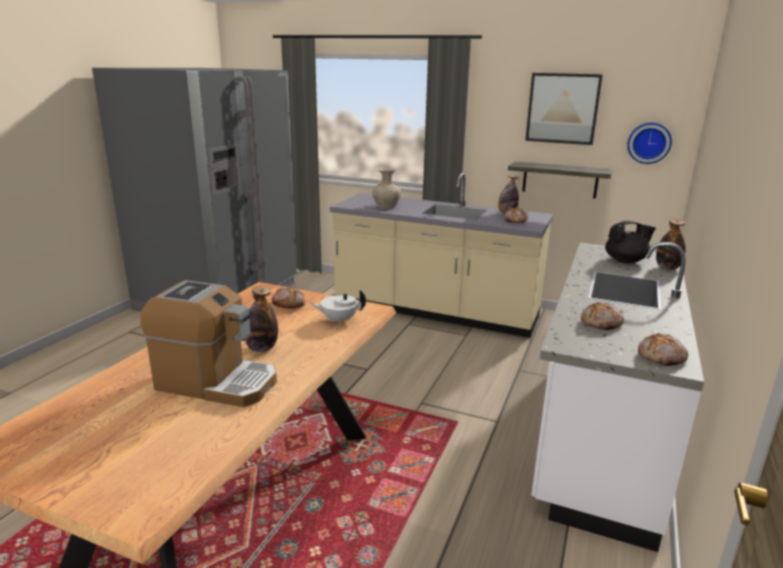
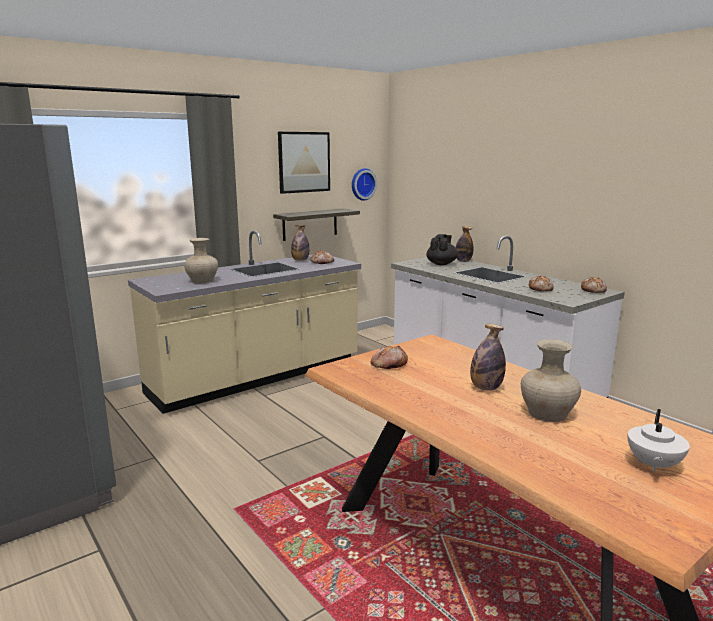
camera: 60 degrees left, 5 degrees down
coffee machine [140,280,277,407] -> beige vase [521,339,581,422]
white teapot [310,289,366,324] -> white teapot moved to [628,409,690,472]

